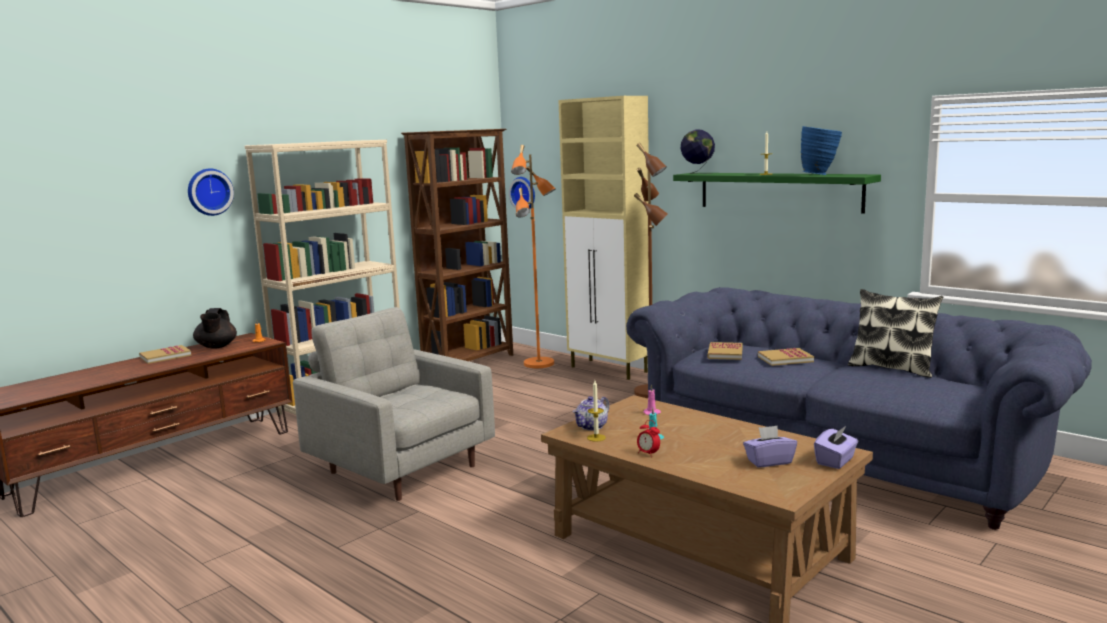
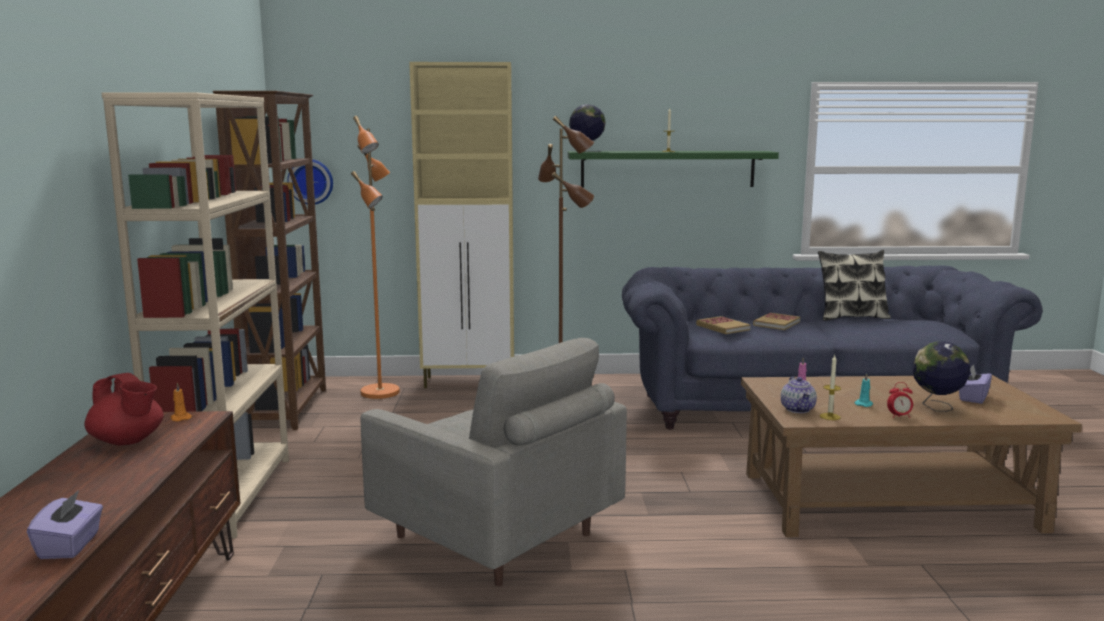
camera: 45 degrees left, 0 degrees up
book [139,345,191,364] -> none
wall clock [188,169,234,216] -> none
black teapot [193,308,237,349] -> red teapot [84,373,164,445]
grey armchair [293,307,495,501] -> grey armchair turned 135 degrees counterclockwise [361,338,627,586]
blue vase [801,126,842,175] -> none
purple tissue box [814,426,858,469] -> purple tissue box moved to [27,490,103,559]
none -> globe [912,341,971,412]

